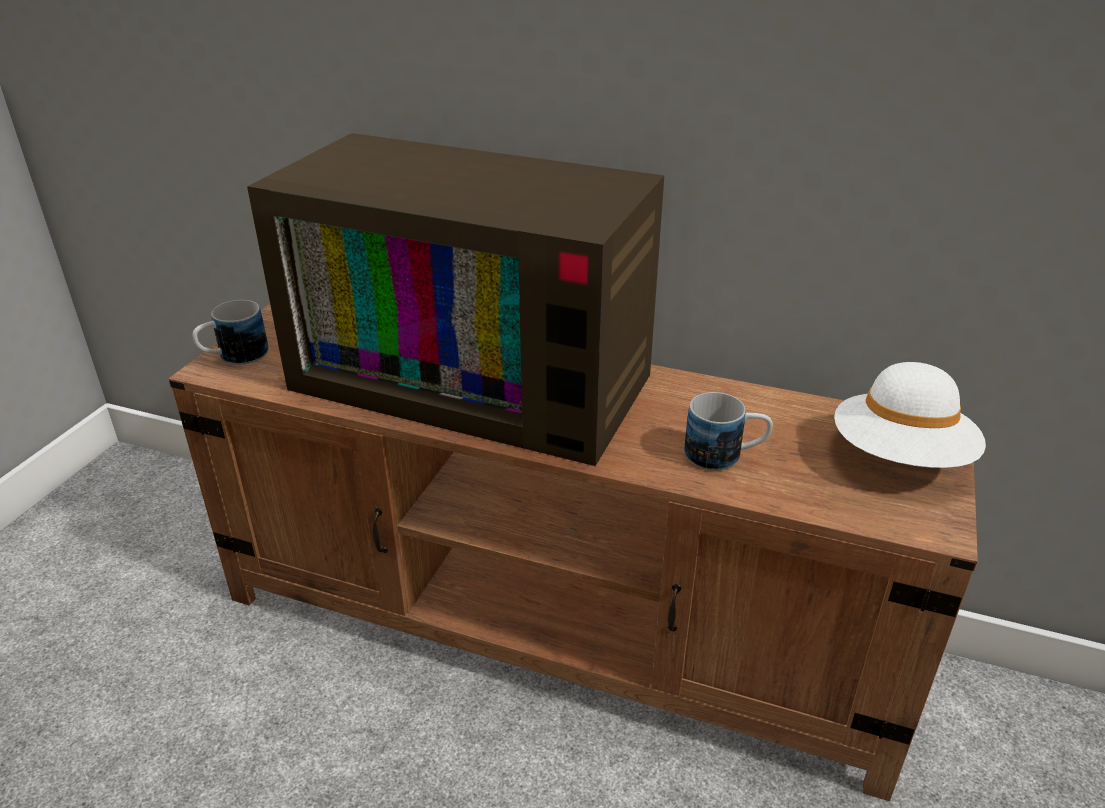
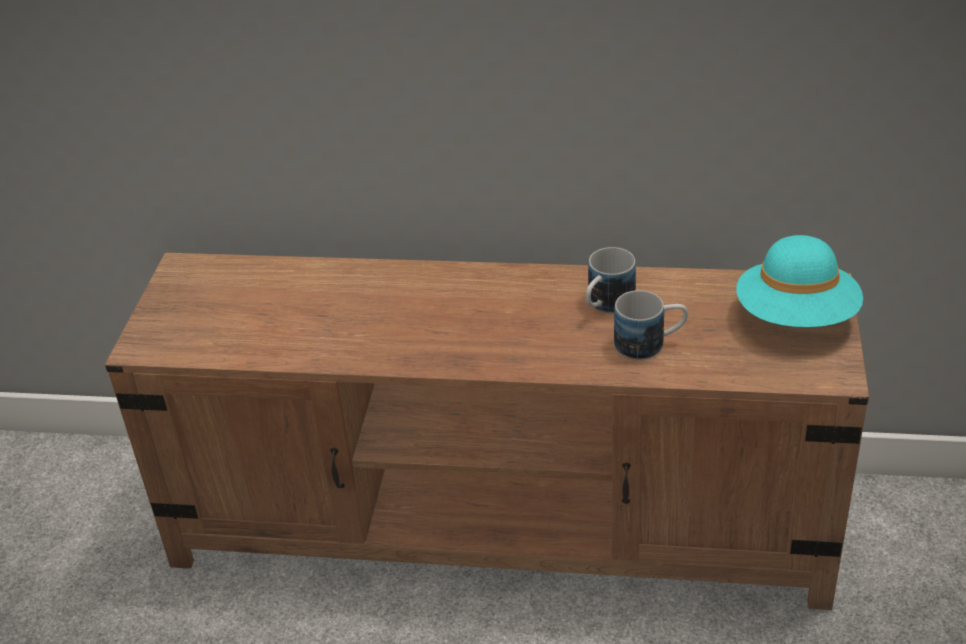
camera: 10 degrees left, 5 degrees up
mug [192,300,268,365] -> mug moved to [586,247,636,313]
television [247,133,664,466] -> none
white hat [834,362,986,468] -> turquoise hat [736,235,863,327]

